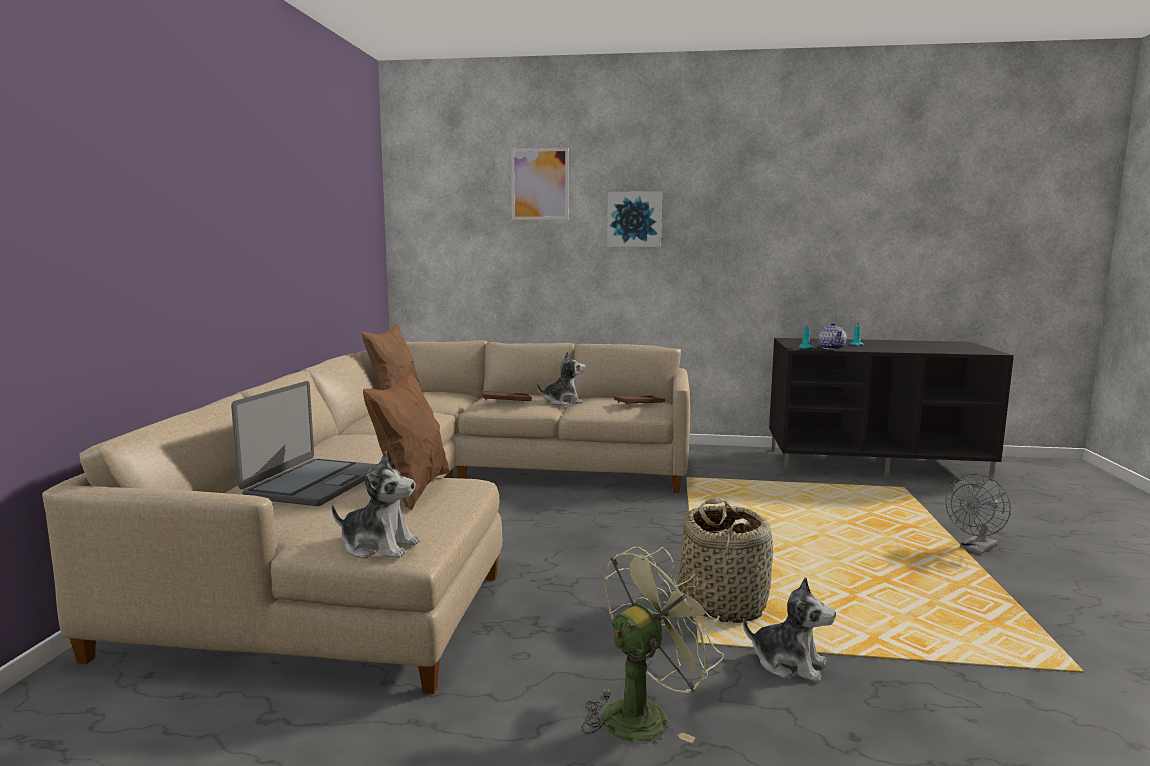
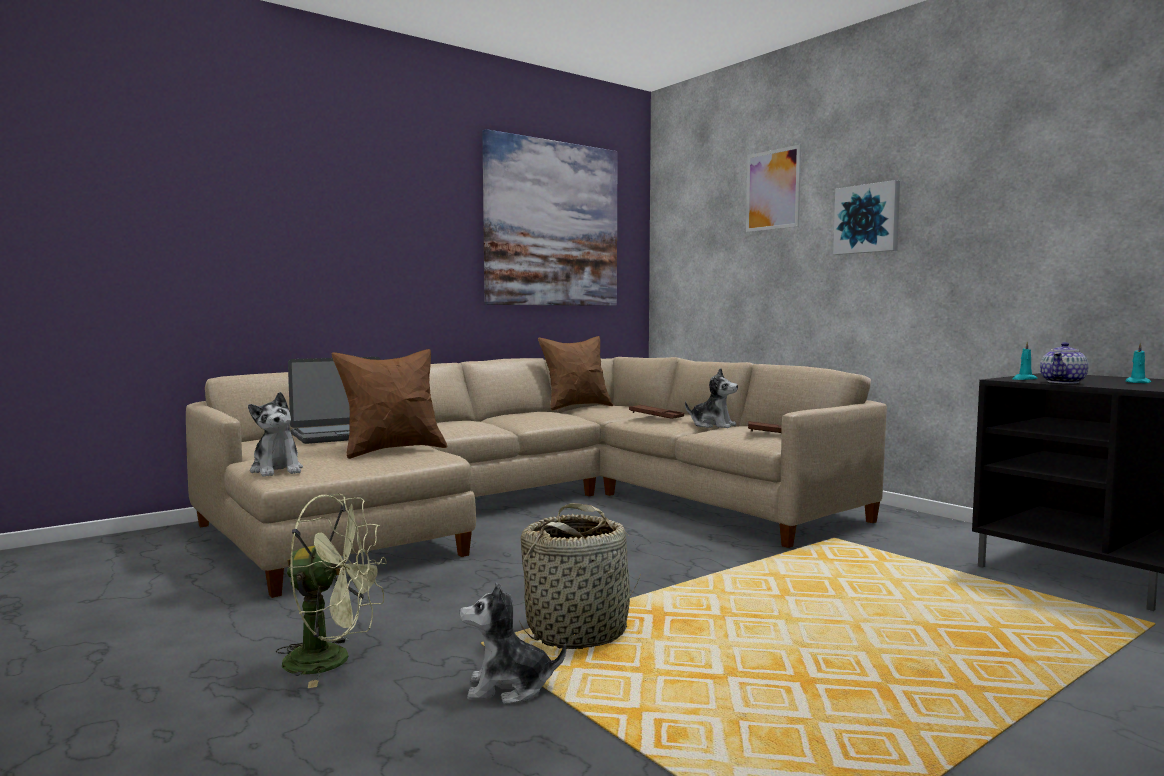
camera: 45 degrees right, 5 degrees down
plush toy [743,577,836,682] -> plush toy turned 105 degrees clockwise [460,583,566,705]
grey fan [946,474,1011,554] -> none
none -> picture [482,129,618,306]

